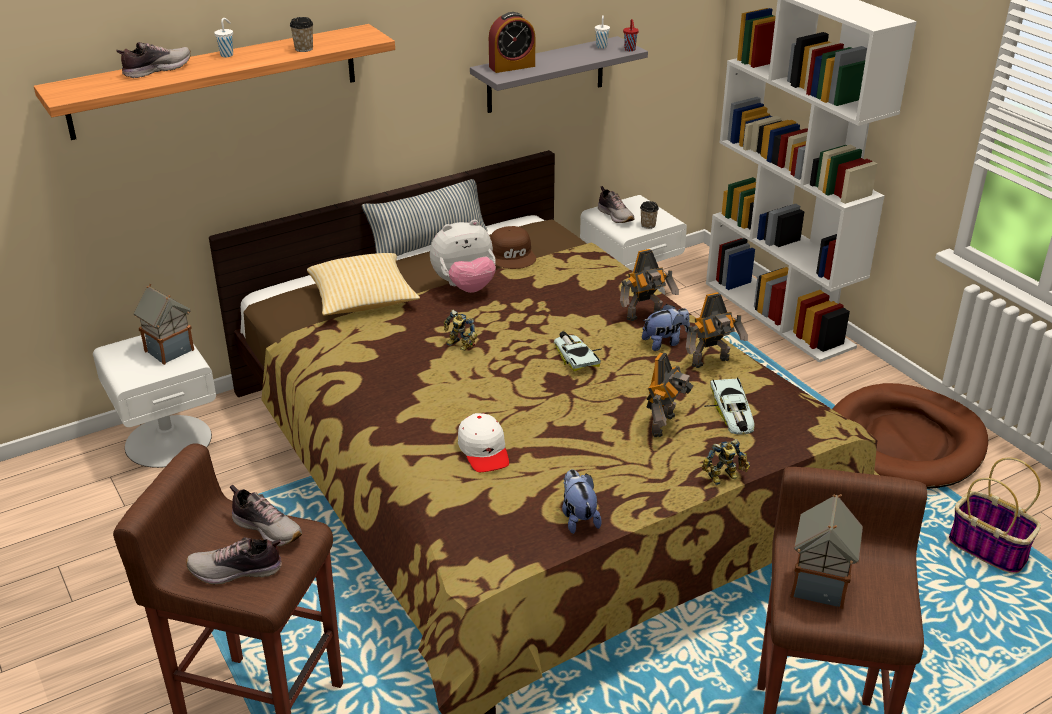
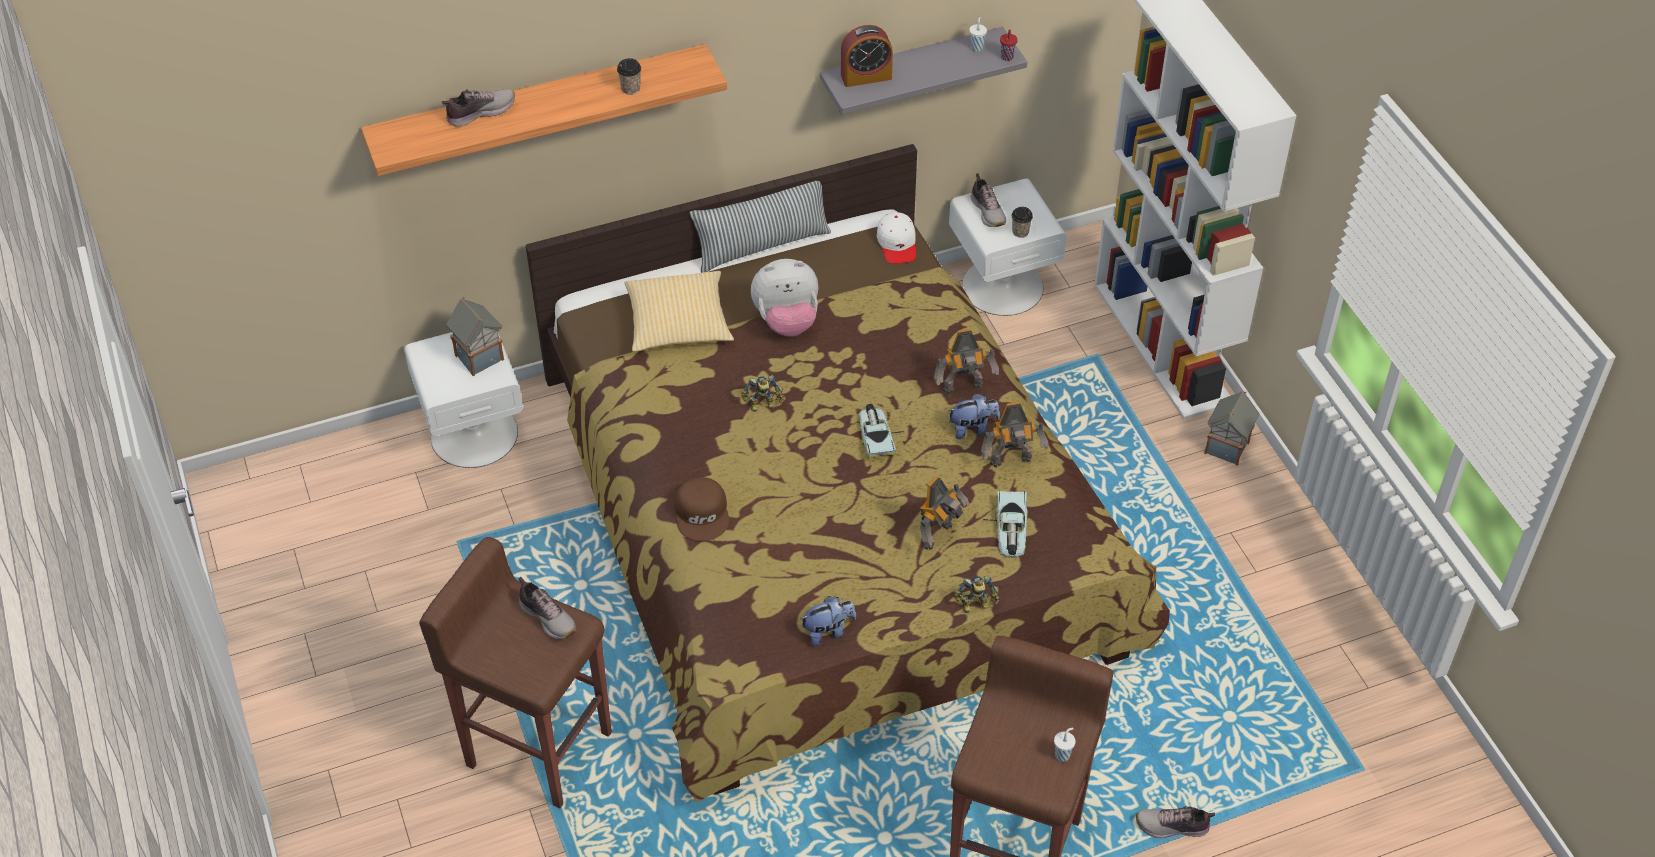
camera: 10 degrees right, 15 degrees up
shoe [186,537,282,585] -> shoe moved to [1136,806,1215,838]
white cup [214,18,233,57] -> white cup moved to [1054,728,1076,762]
toy robot [444,310,478,351] -> toy robot turned 60 degrees counterclockwise [741,375,784,412]
white cap [458,413,509,472] -> white cap moved to [877,212,916,264]
brown cap [490,226,536,269] -> brown cap moved to [674,477,729,541]
plush toy [562,469,602,534] -> plush toy turned 75 degrees clockwise [801,596,856,646]
toy house [790,494,863,609] -> toy house moved to [1204,391,1259,466]
brown dog bed [832,383,988,489] -> none
basket [949,457,1041,574] -> none

